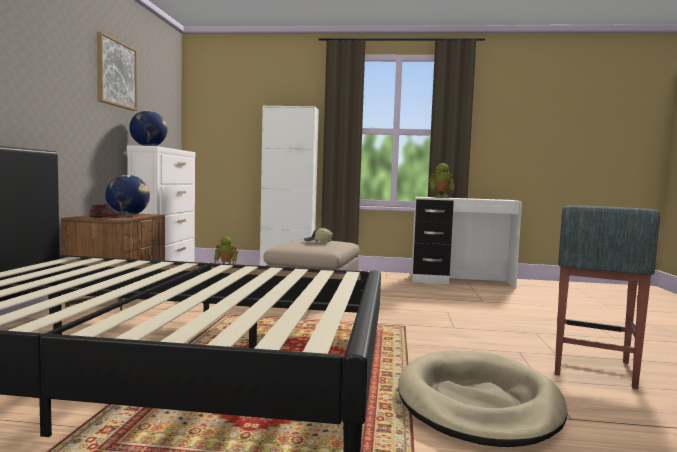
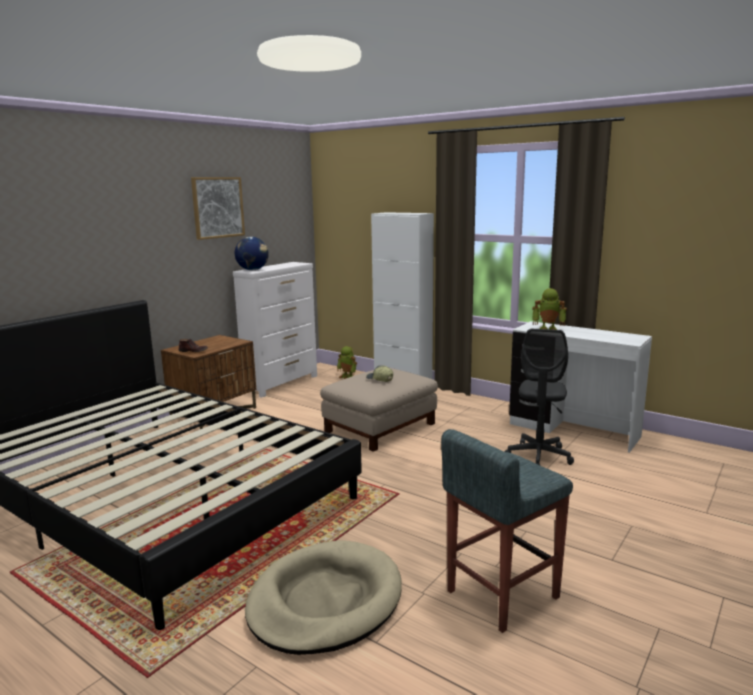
camera: 30 degrees right, 10 degrees up
globe [105,175,150,216] -> none
none -> grey office chair [504,329,574,465]

